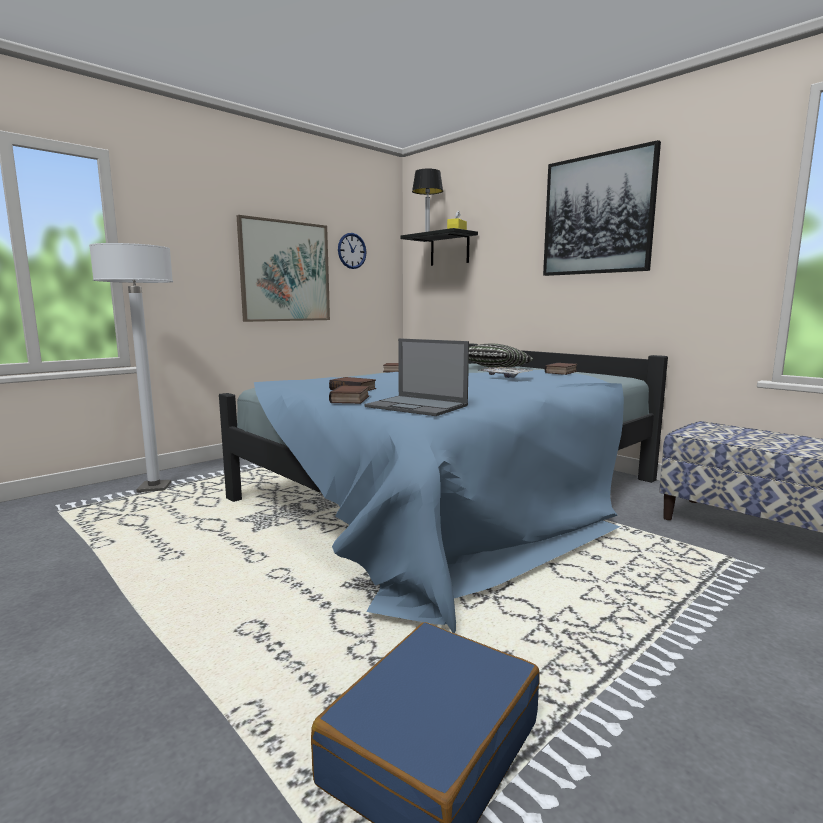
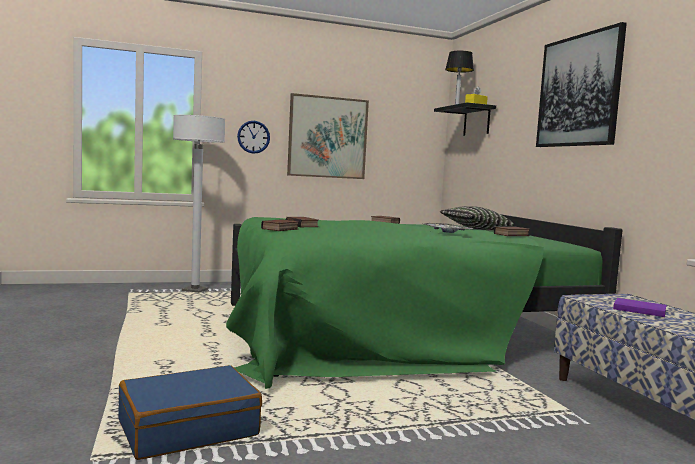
camera: 25 degrees right, 5 degrees down
blue bed [219,343,668,633] -> green bed [226,214,623,389]
wall clock [338,233,367,269] -> wall clock moved to [237,121,270,154]
laptop [364,338,469,416] -> none
none -> purple book [613,298,667,317]

